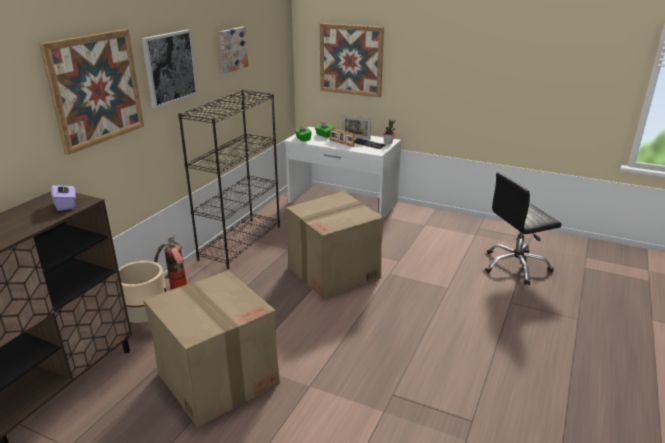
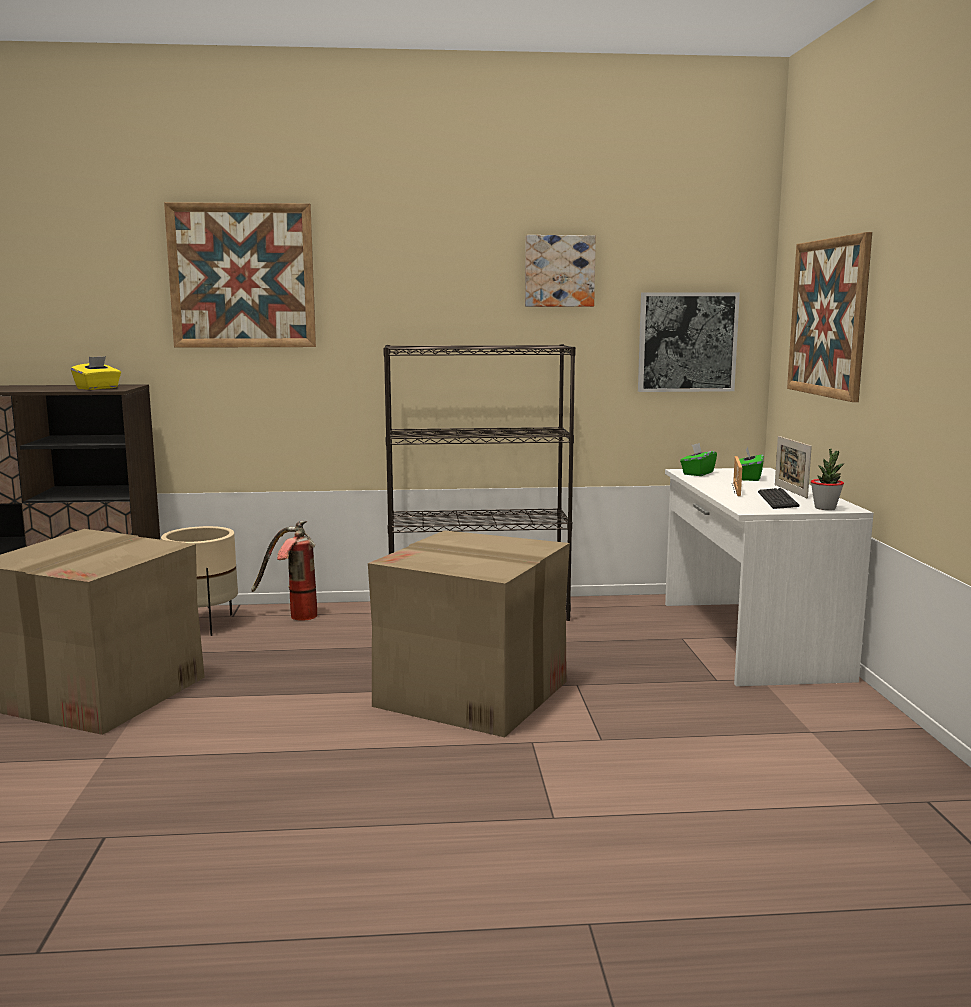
camera: 60 degrees right, 15 degrees down
purple tissue box [51,181,76,211] -> yellow tissue box [71,356,121,390]
picture [142,30,198,108] -> picture moved to [638,292,740,392]
black office chair [485,173,562,285] -> none

